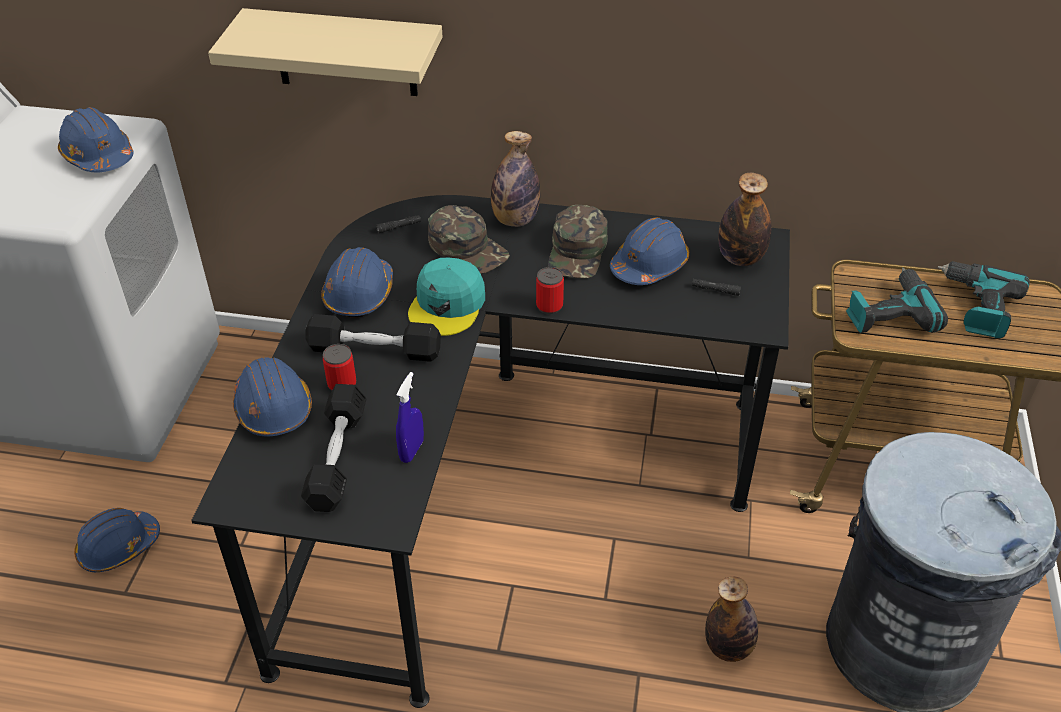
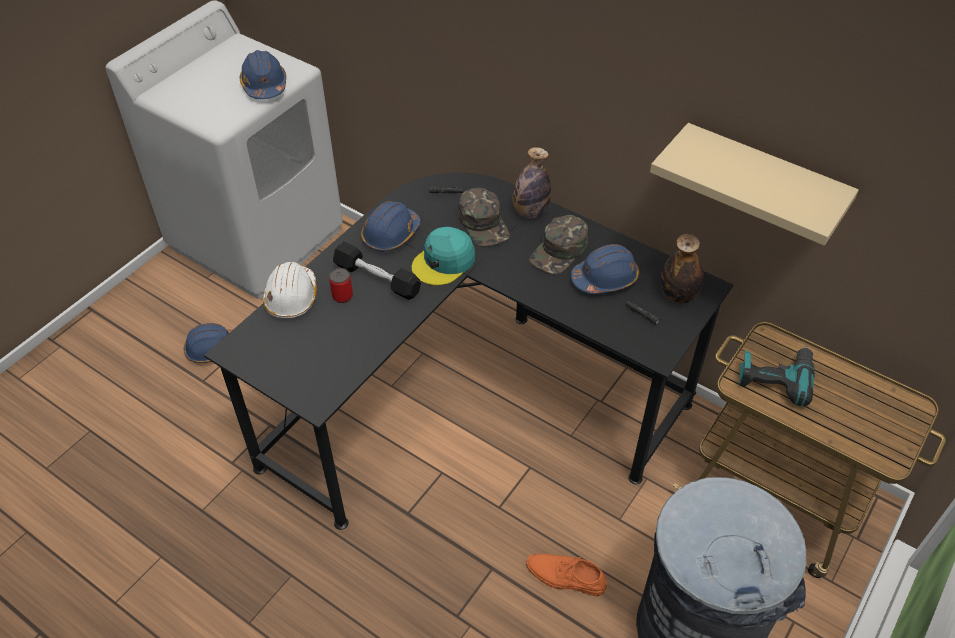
camera: 25 degrees right, 5 degrees up
beige shelf [208,8,443,96] -> beige shelf moved to [650,123,859,246]
blue hard hat [233,357,312,436] -> white hard hat [263,262,317,318]
black dumbbell [301,384,367,512] -> none
blue spray bottle [396,372,424,463] -> none
can [536,267,564,314] -> none
bottle [705,576,758,662] -> orange shoe [526,554,607,596]
power drill [938,261,1030,339] -> none

